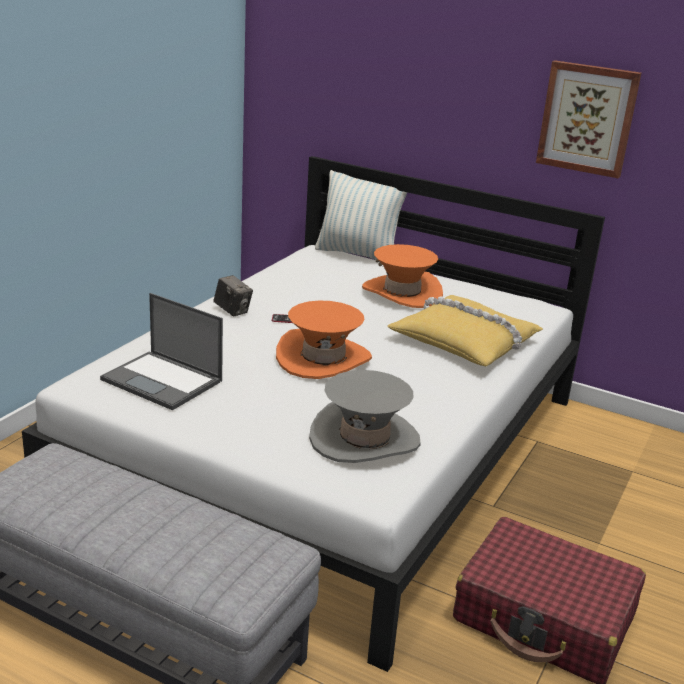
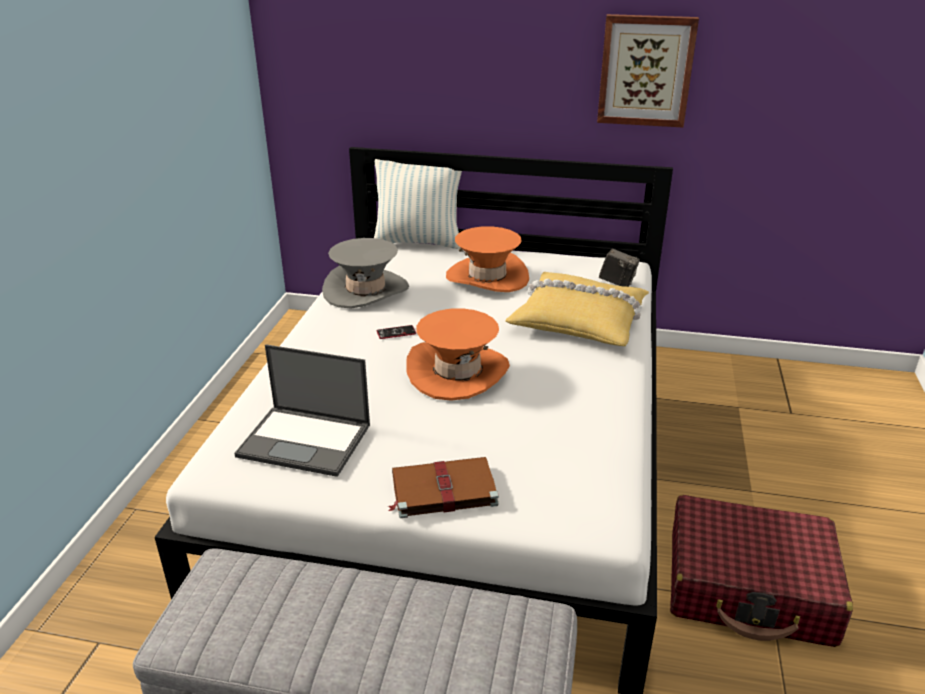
camera: 15 degrees left, 5 degrees up
camera [213,275,253,316] -> camera moved to [599,249,640,287]
grey hat [309,370,421,463] -> grey hat moved to [322,238,409,309]
none -> brown book [388,457,499,518]

